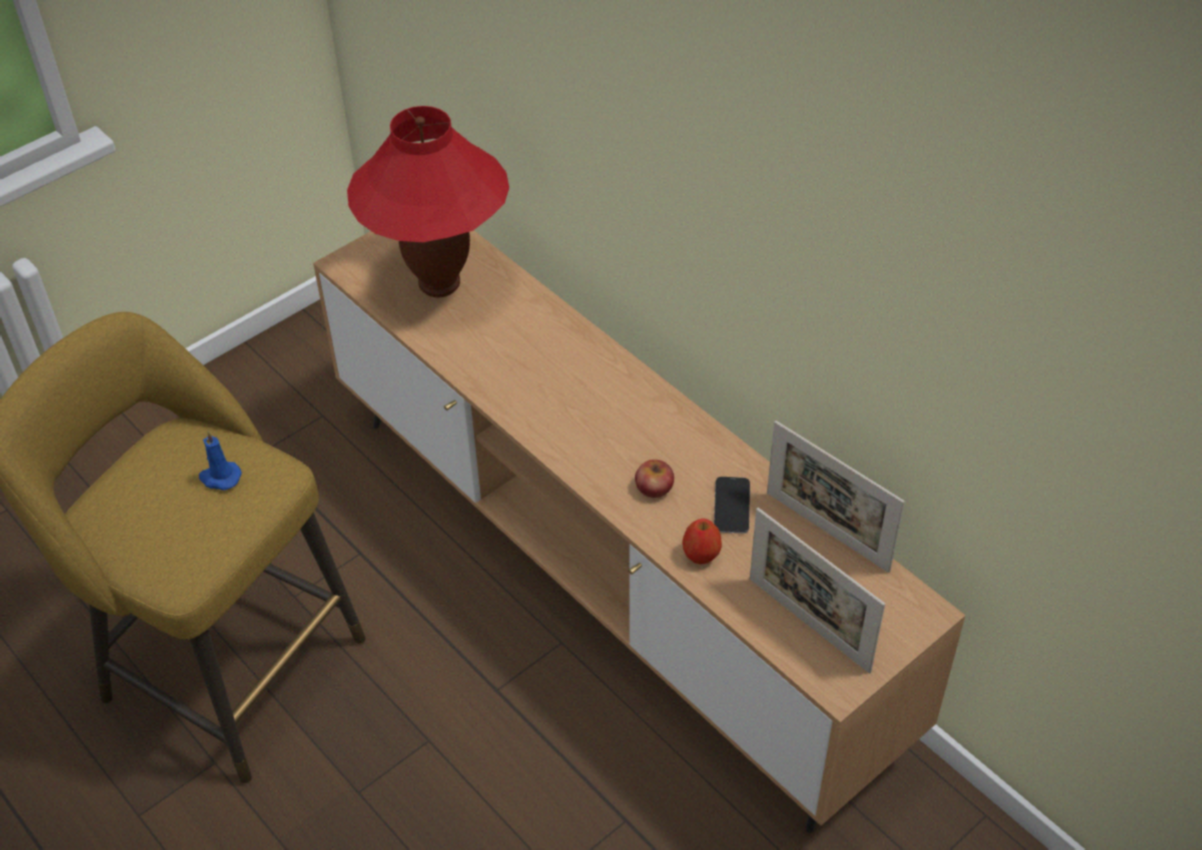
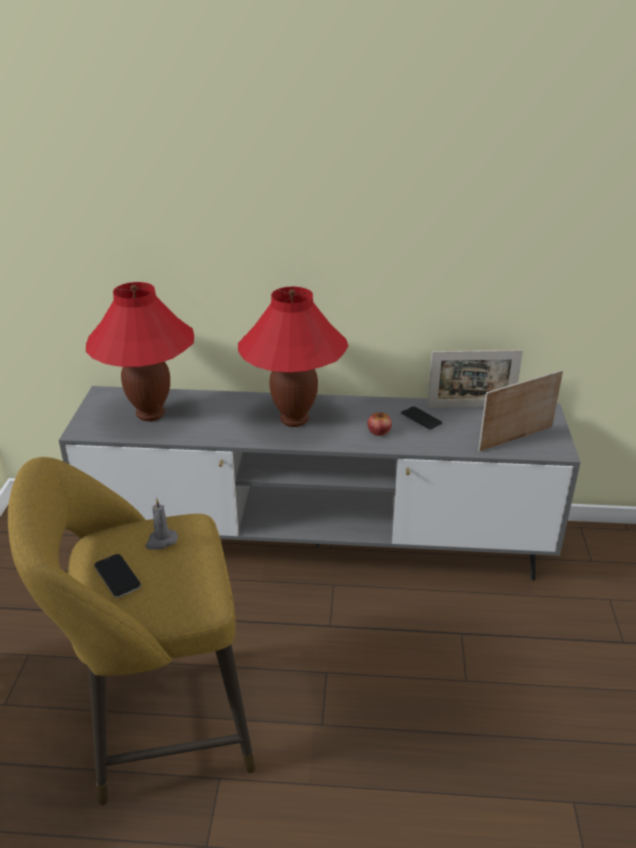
camera: 45 degrees left, 15 degrees down
blue candle [199,431,242,490] -> grey candle [145,498,178,550]
brown tv stand [313,230,966,833] -> grey tv stand [59,386,580,581]
apple [682,518,722,564] -> none
picture frame [750,508,885,673] -> picture frame turned 150 degrees clockwise [478,370,563,452]
none -> phone [94,554,141,598]
none -> red table lamp [238,286,348,427]

